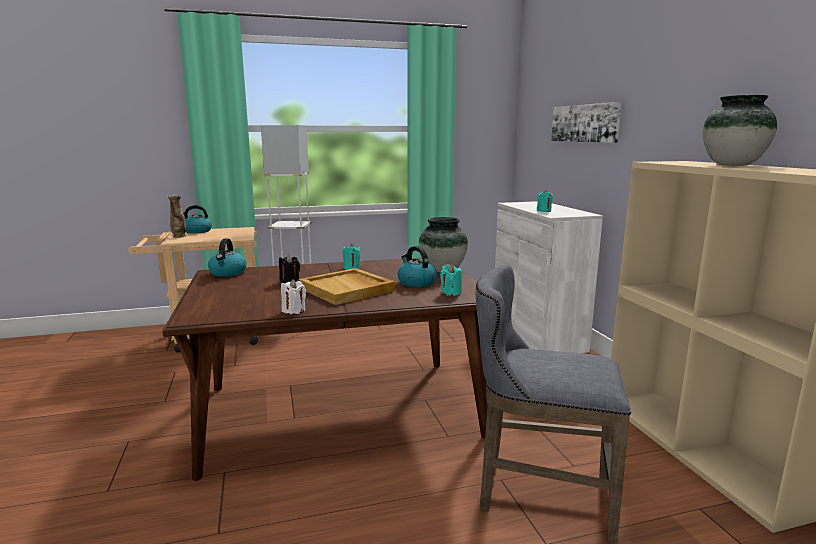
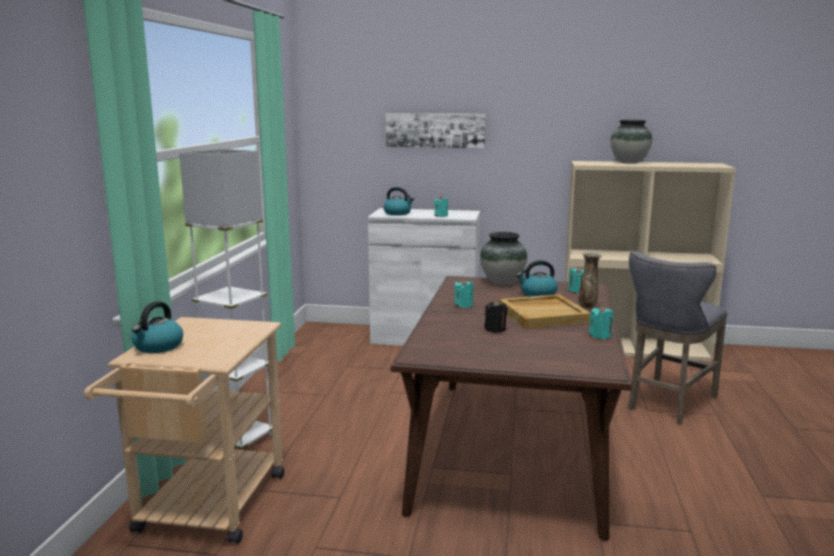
camera: 65 degrees left, 0 degrees up
vase [167,195,187,238] -> vase moved to [578,252,602,310]
kettle [208,238,247,277] -> kettle moved to [383,187,414,215]
white candle [281,279,306,314] -> turquoise candle [589,306,614,339]

